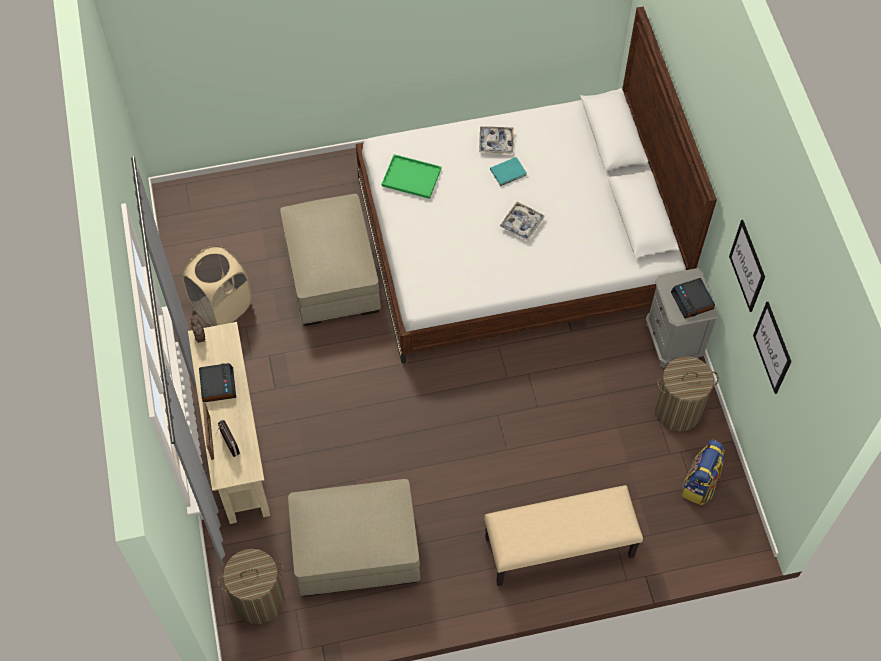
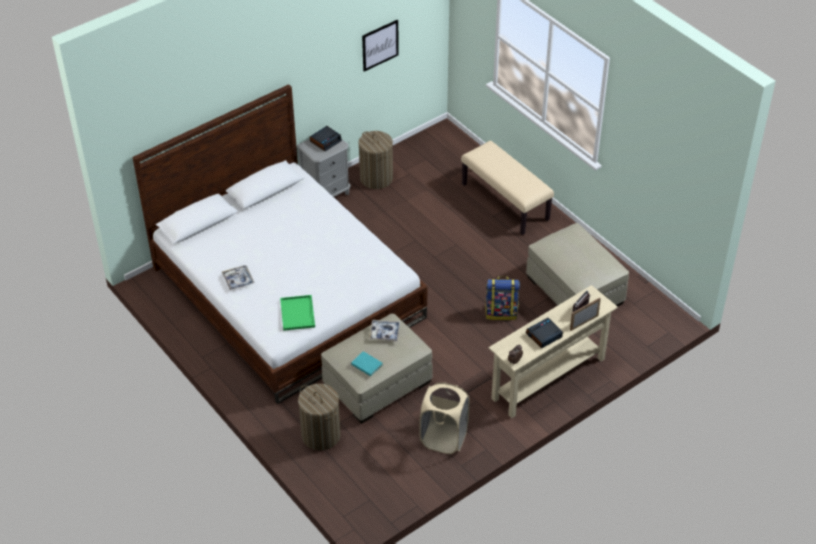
camera: 115 degrees left, 15 degrees down
laundry basket [217,549,284,624] -> laundry basket moved to [298,383,341,450]
turquoise book [490,157,527,186] -> turquoise book moved to [351,351,382,376]
tray [500,202,544,240] -> tray moved to [369,320,400,341]
backpack [681,440,725,505] -> backpack moved to [485,276,520,320]
picture [729,220,765,312] -> none

